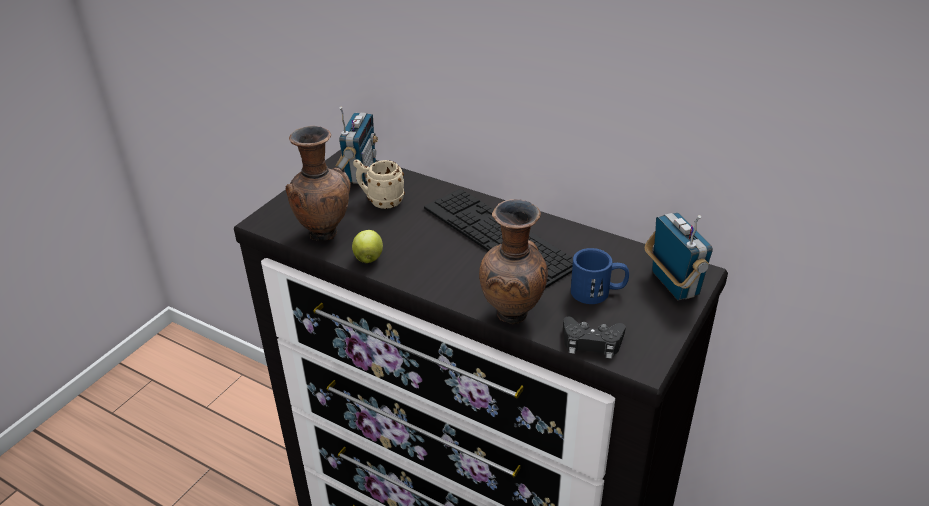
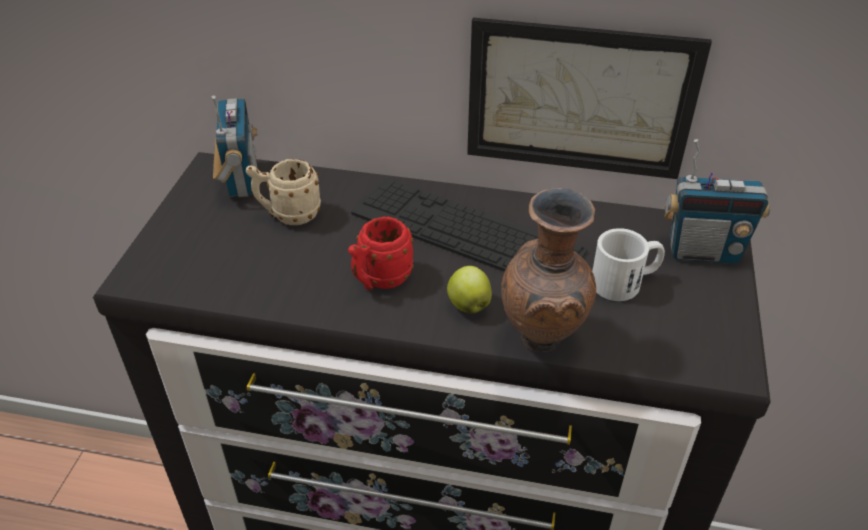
camera: 20 degrees left, 5 degrees up
brown vase [285,126,351,241] -> none
apple [352,230,383,263] -> apple moved to [447,266,492,313]
black game controller [563,317,626,359] -> none
blue mug [571,248,629,304] -> white mug [592,228,665,301]
radio [645,213,713,300] -> radio turned 135 degrees clockwise [665,139,771,264]
none -> red mug [348,217,414,291]
none -> picture [467,18,712,179]

